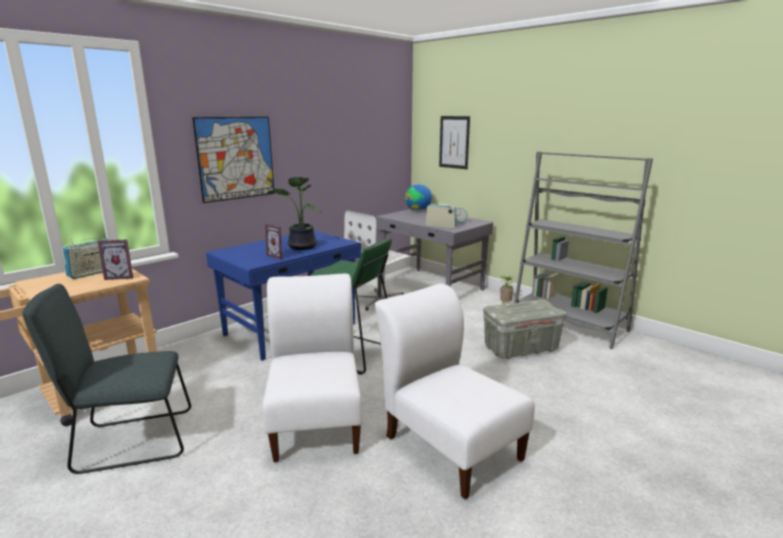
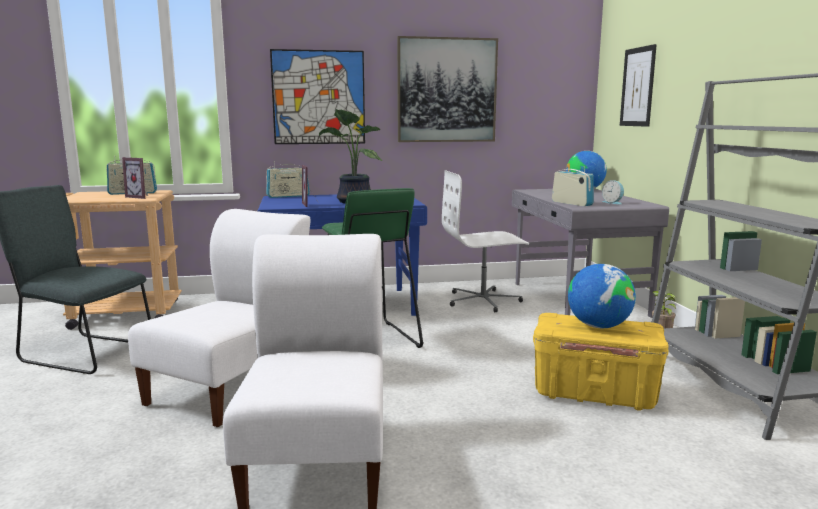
camera: 35 degrees right, 5 degrees down
grey storage box [483,299,566,359] -> yellow storage box [533,313,669,411]
none -> radio [266,163,310,198]
none -> picture [397,36,498,142]
none -> globe [568,264,636,328]

